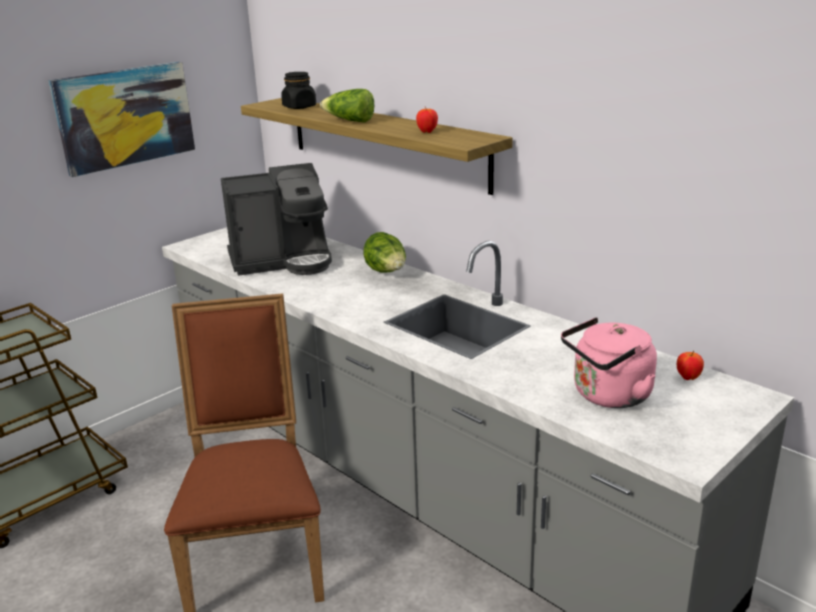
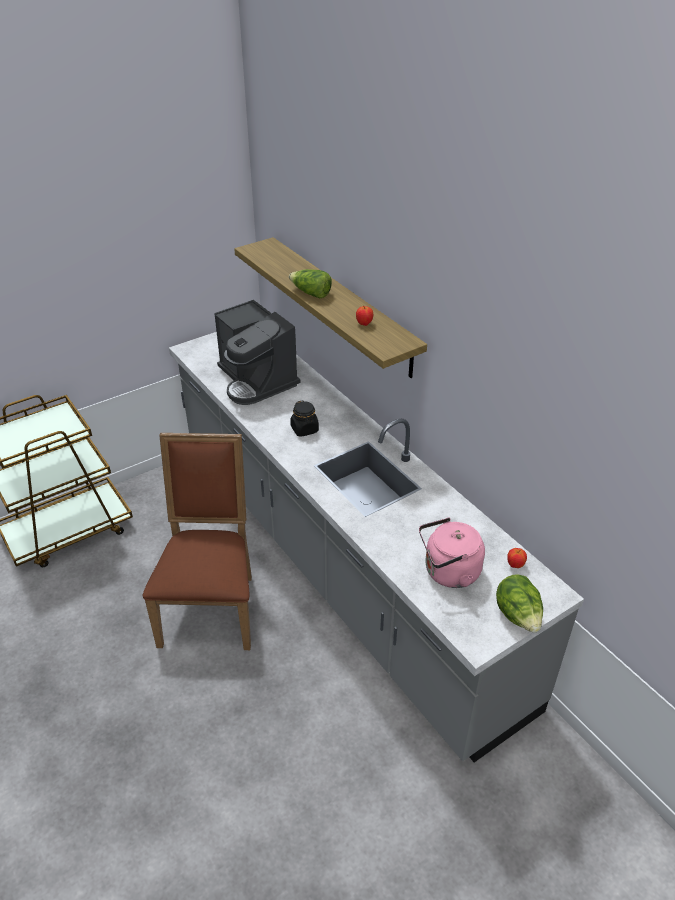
camera: 10 degrees right, 15 degrees up
picture [49,62,195,177] -> none
coffee machine [221,163,332,276] -> coffee machine turned 60 degrees clockwise [214,300,301,405]
black jar [281,72,316,109] -> black jar moved to [290,400,319,437]
lettuce [363,232,406,273] -> lettuce moved to [496,574,543,633]

